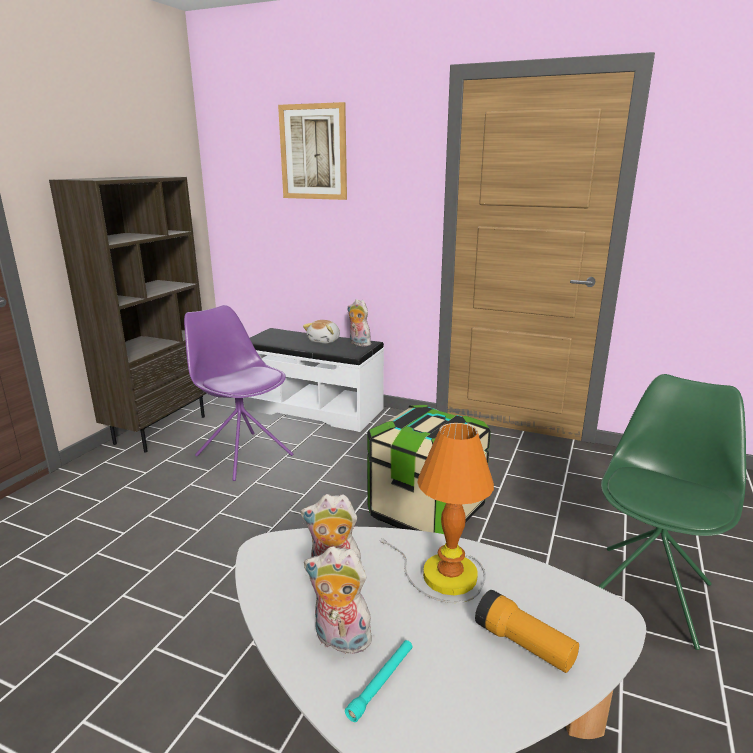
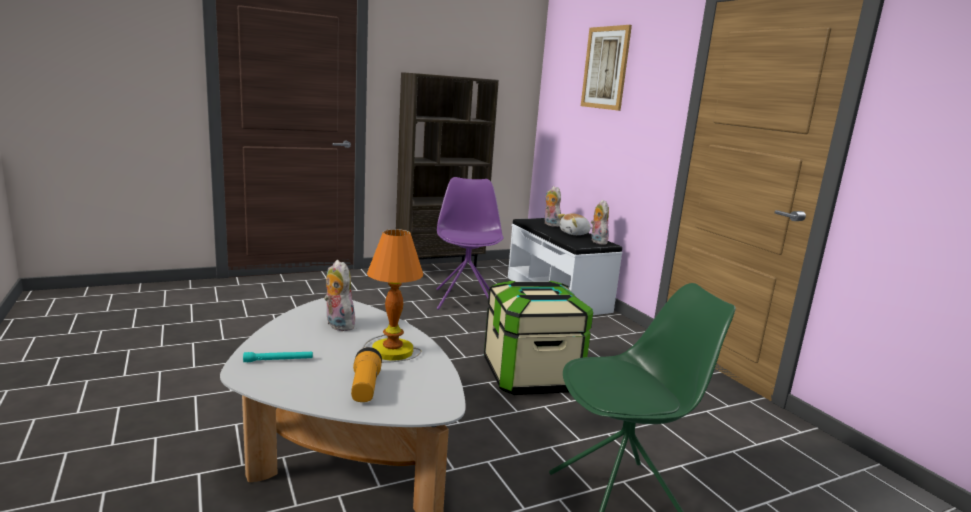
camera: 40 degrees right, 5 degrees down
plush toy [304,547,378,658] -> plush toy moved to [544,186,561,227]

